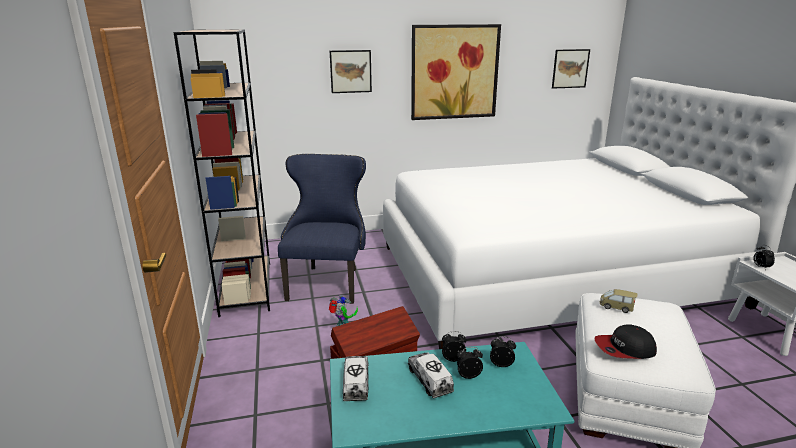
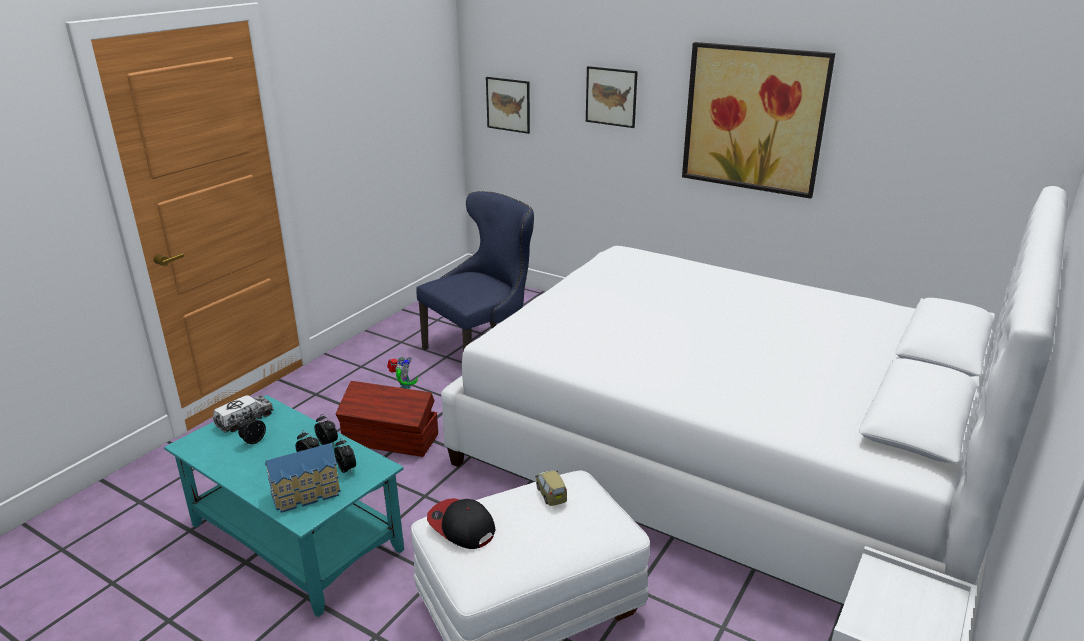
camera: 45 degrees right, 5 degrees up
beige bookcase [173,29,270,317] -> none
toy truck [408,352,454,398] -> none
picture [552,49,590,89] -> picture moved to [486,77,530,134]
alarm clock [753,245,775,270] -> alarm clock moved to [237,411,266,445]
none -> toy house [265,443,341,513]

